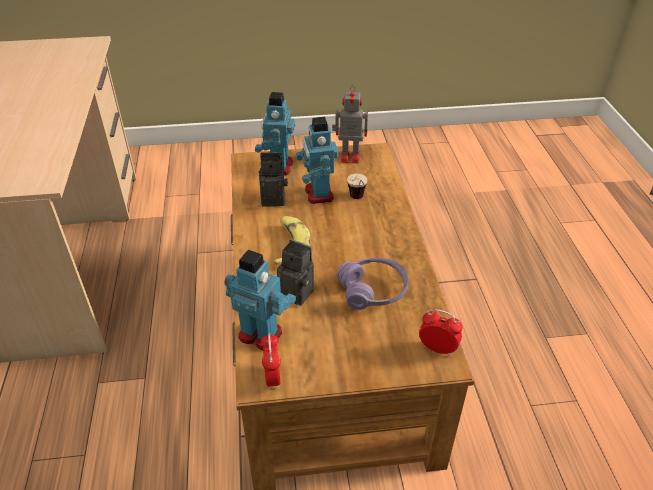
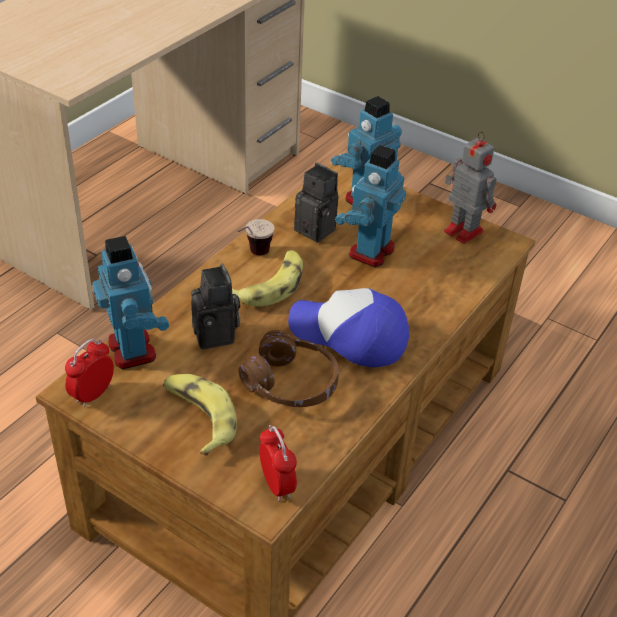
camera: 40 degrees right, 0 degrees up
purple headphones [336,258,408,310] -> brown headphones [238,330,339,407]
cup [347,174,368,199] -> cup moved to [237,219,274,255]
none -> banana [163,374,237,456]
none -> cap [288,288,409,367]

